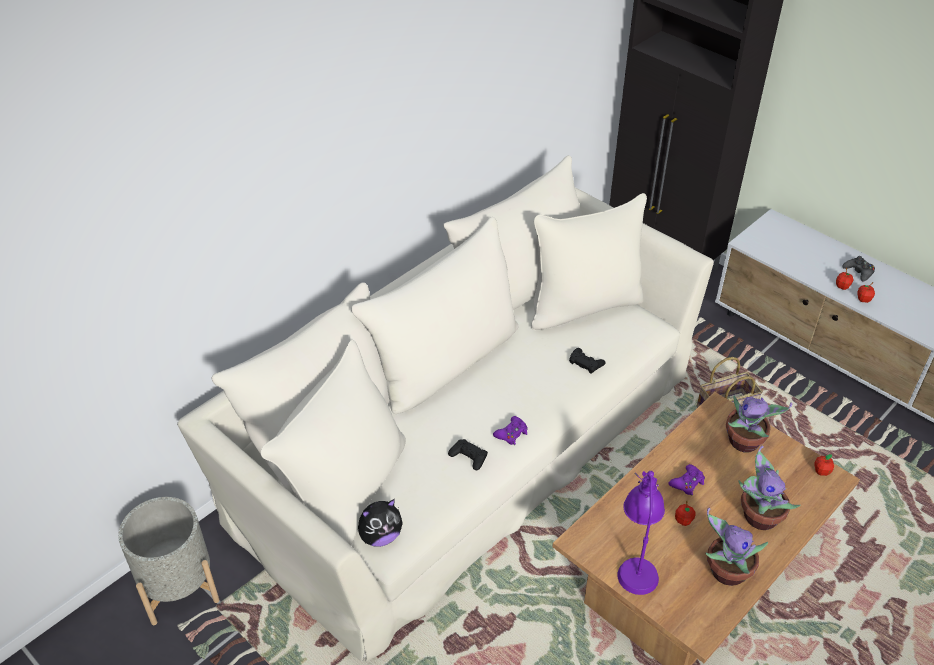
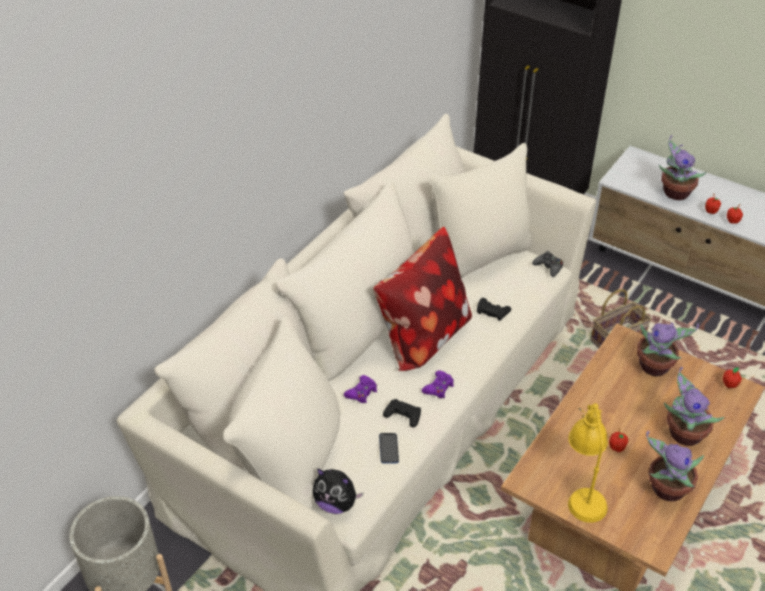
camera: 10 degrees left, 0 degrees up
plush toy [358,499,403,547] -> plush toy turned 60 degrees clockwise [313,468,364,514]
purple table lamp [617,471,665,595] -> yellow table lamp [568,403,608,523]
purple game controller [669,464,705,496] -> purple game controller moved to [344,375,377,403]
black game controller [842,256,875,282] -> black game controller moved to [532,251,563,277]
none -> pillow [373,227,472,371]
none -> phone [379,433,399,463]
none -> potted plant [659,135,707,200]

